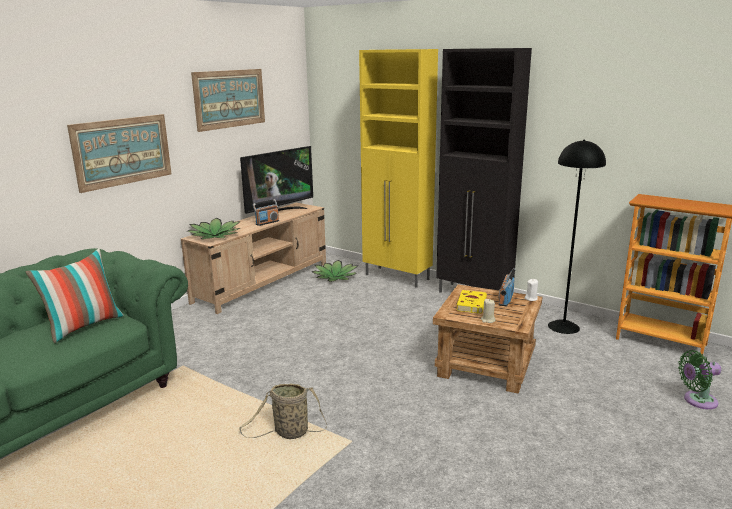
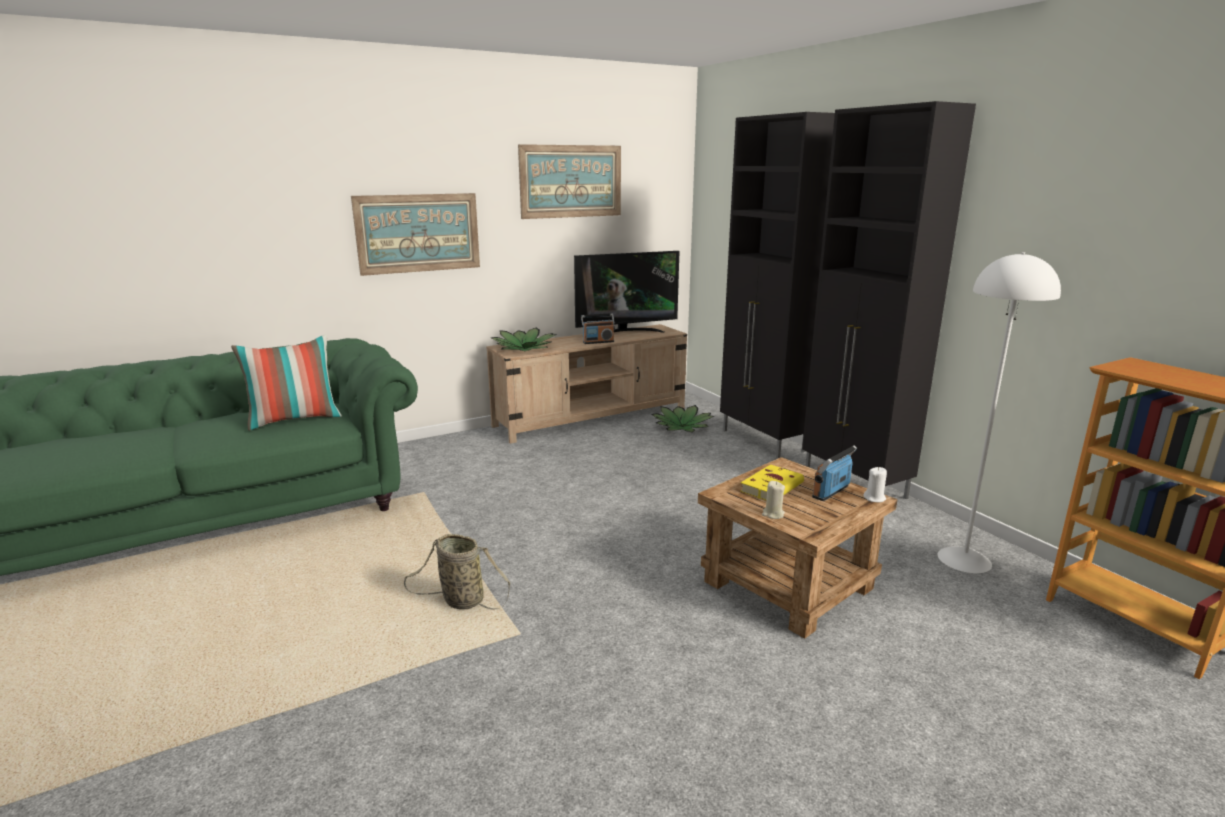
camera: 25 degrees right, 0 degrees up
yellow cabinet [359,49,438,288] -> black cabinet [720,112,835,459]
black floor lamp [548,140,606,334] -> white floor lamp [937,252,1061,573]
green fan [678,350,721,409] -> none

